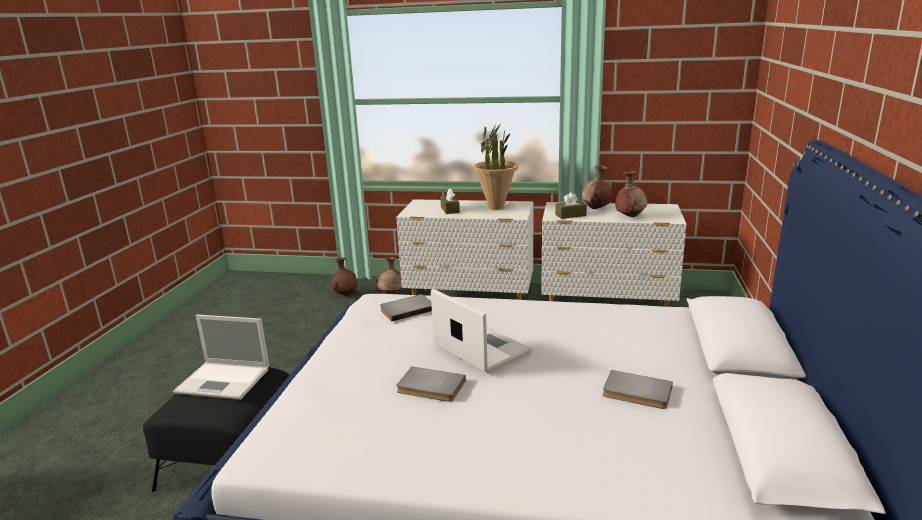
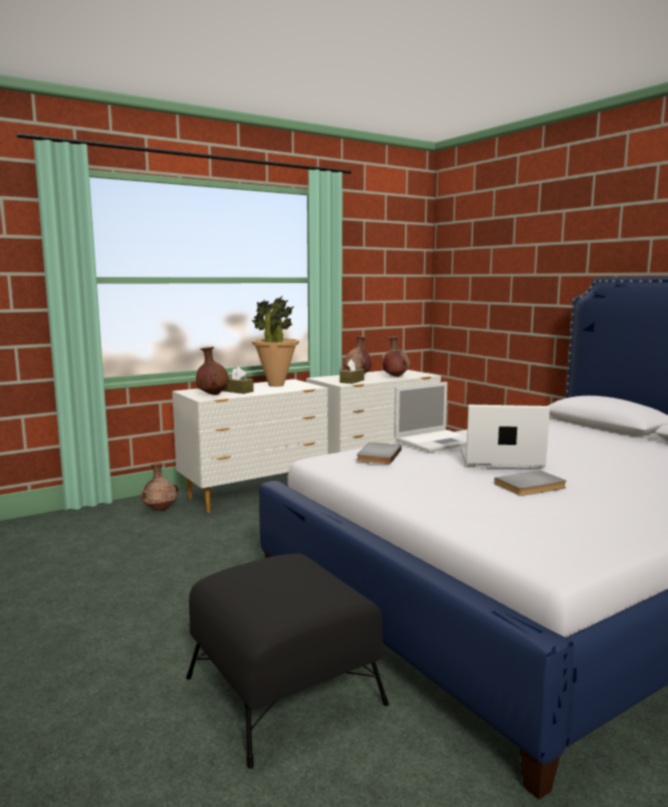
camera: 45 degrees left, 10 degrees down
laptop [173,315,269,400] -> laptop moved to [394,382,467,452]
brown vase [331,258,358,295] -> brown vase moved to [196,347,229,395]
grey book [603,370,673,409] -> none

